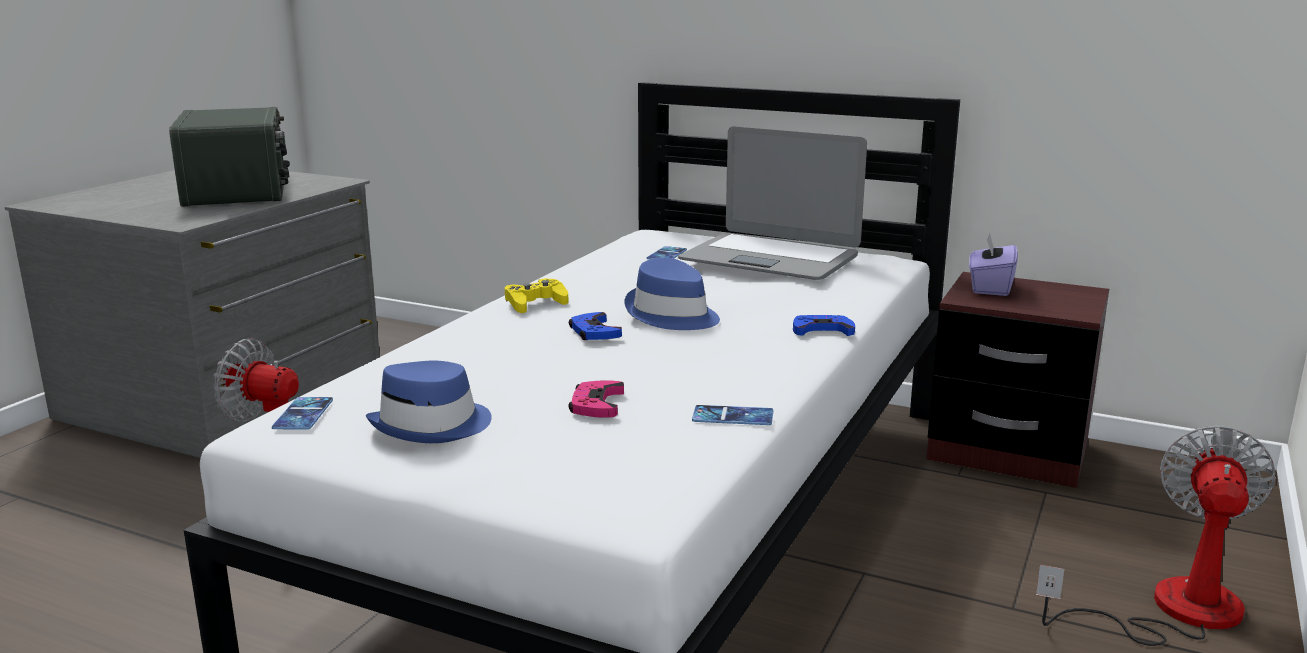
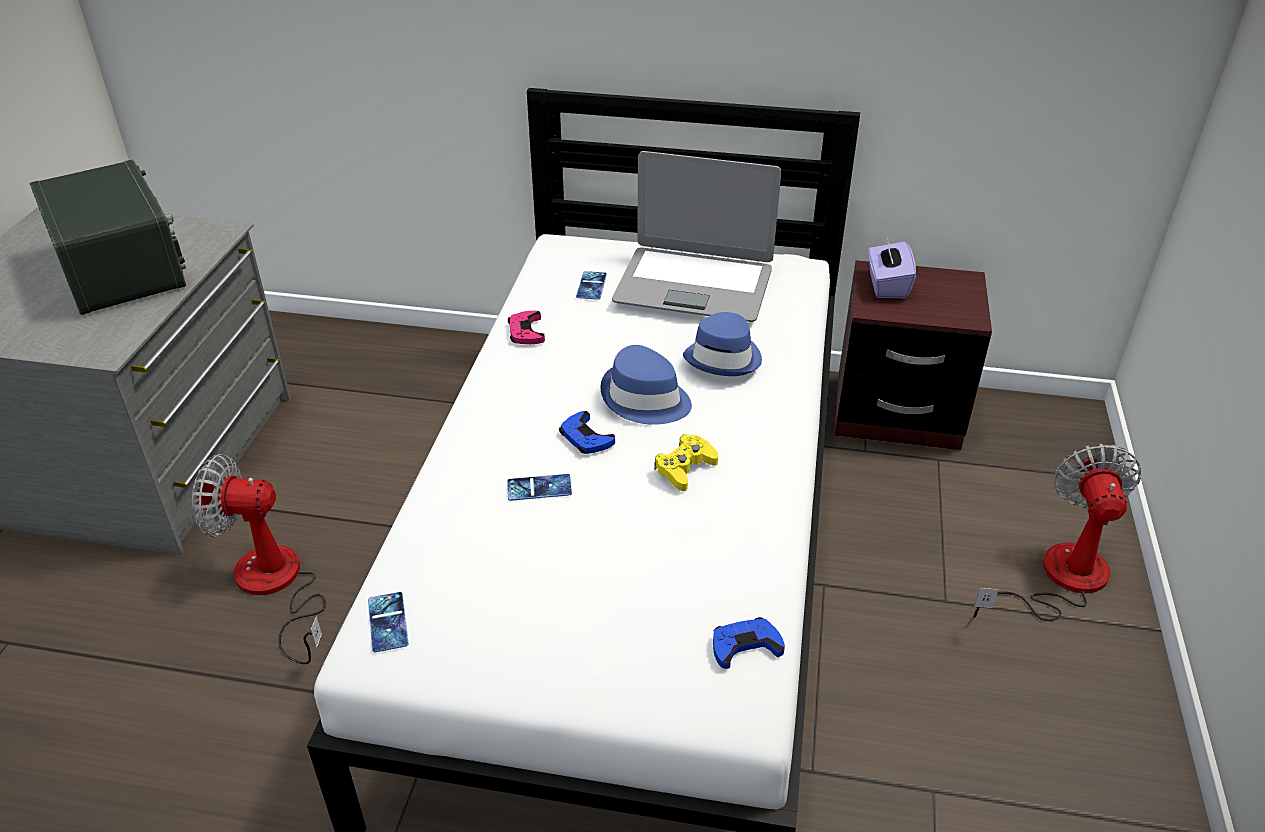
camera: 15 degrees left, 20 degrees up
blue hat [366,361,492,443] -> blue hat moved to [683,312,762,376]
yellow game controller [505,278,569,313] -> yellow game controller moved to [654,434,718,491]
pink game controller [568,380,624,418] -> pink game controller moved to [508,311,545,344]
phone [692,405,773,425] -> phone moved to [507,474,572,501]
blue game controller [793,315,855,336] -> blue game controller moved to [713,617,785,669]

